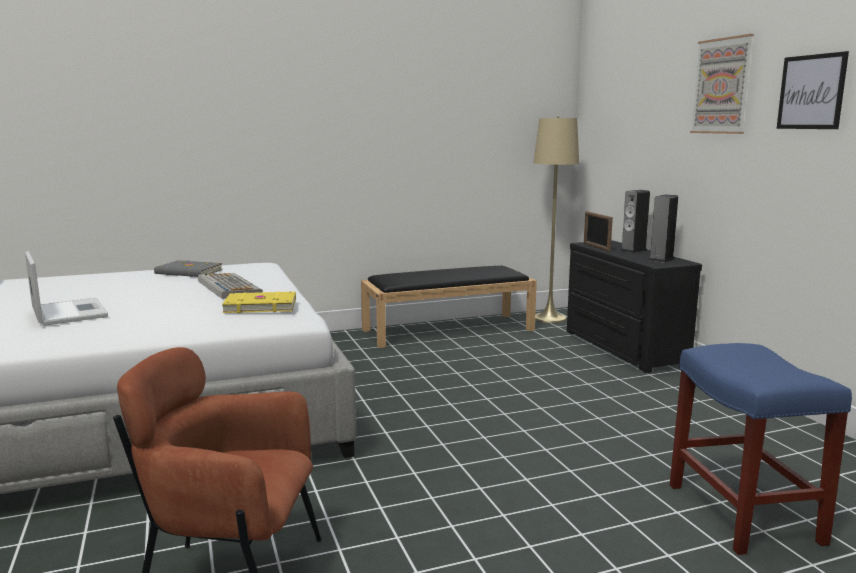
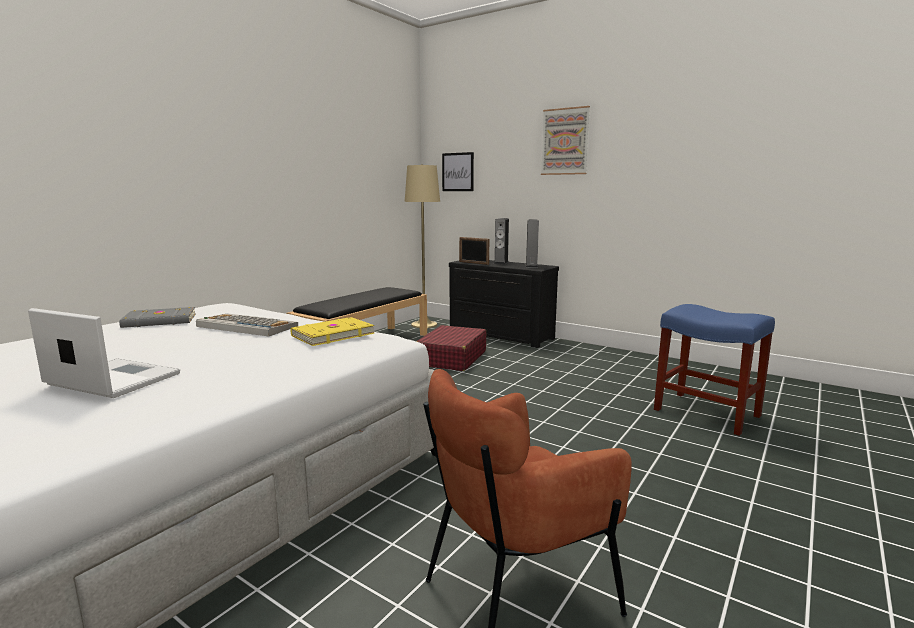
camera: 35 degrees left, 0 degrees up
picture [777,51,849,129] -> picture moved to [442,152,474,191]
none -> red suitcase [416,325,486,371]

